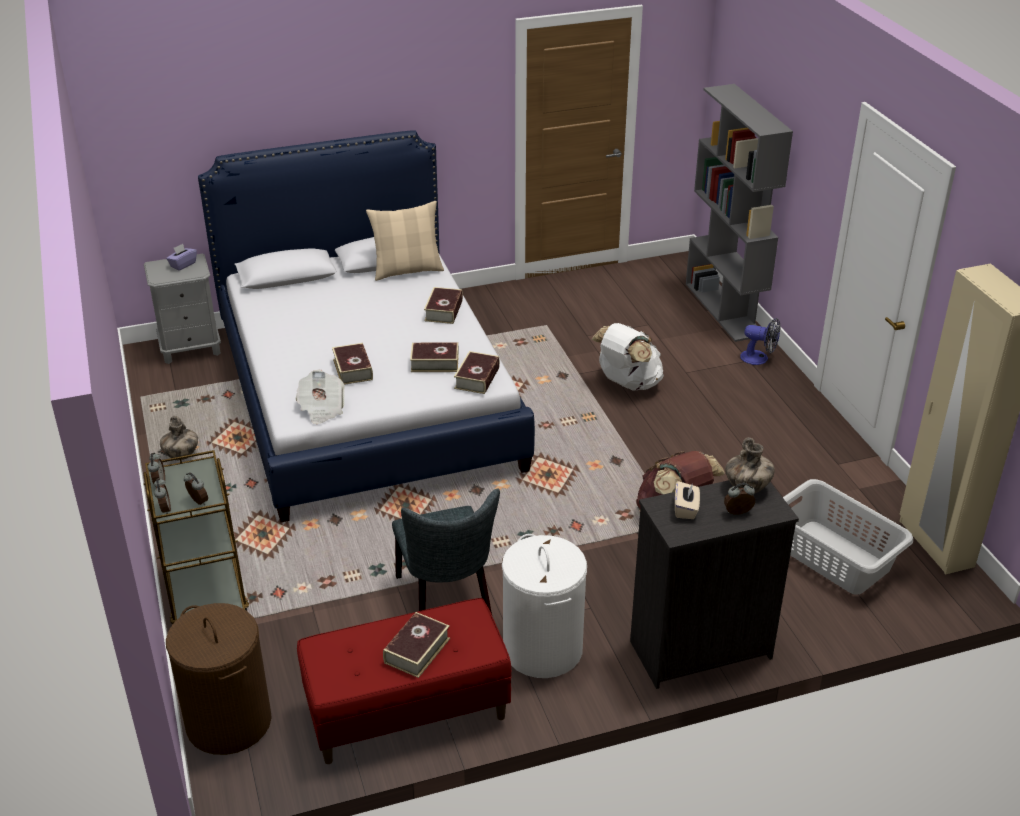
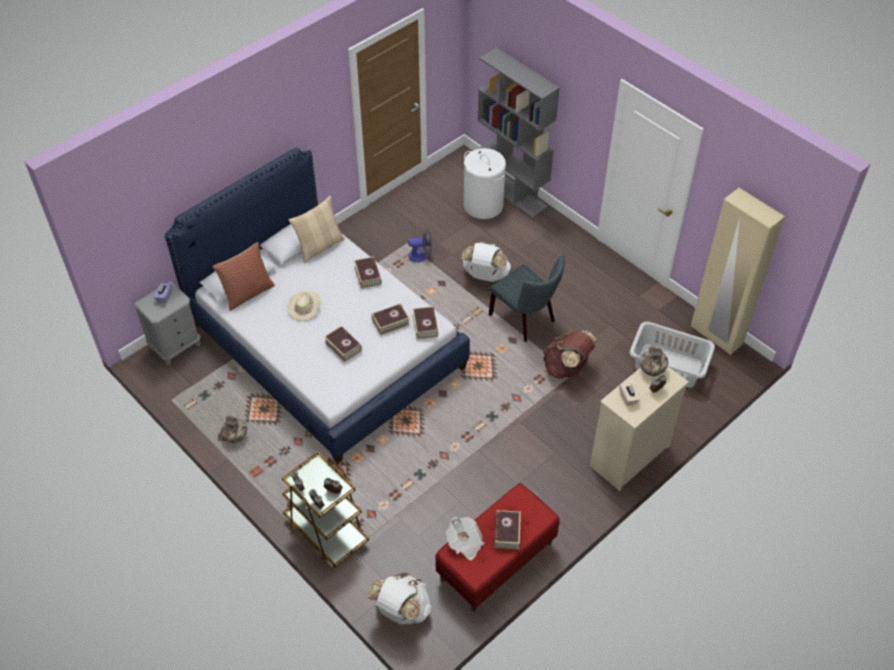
camera: 25 degrees left, 15 degrees up
brown laundry basket [166,603,272,755] -> white backpack [367,573,432,624]
newspaper [296,370,345,424] -> newspaper moved to [446,517,484,560]
grey chair [392,488,500,614] -> grey chair moved to [489,254,565,342]
white laundry basket [502,534,587,678] -> white laundry basket moved to [464,148,506,219]
black dresser [630,480,799,689] -> beige dresser [590,367,689,491]
fan [740,318,780,365] -> fan moved to [408,229,432,263]
none -> pillow [213,242,275,311]
none -> beige hat [287,291,321,321]

